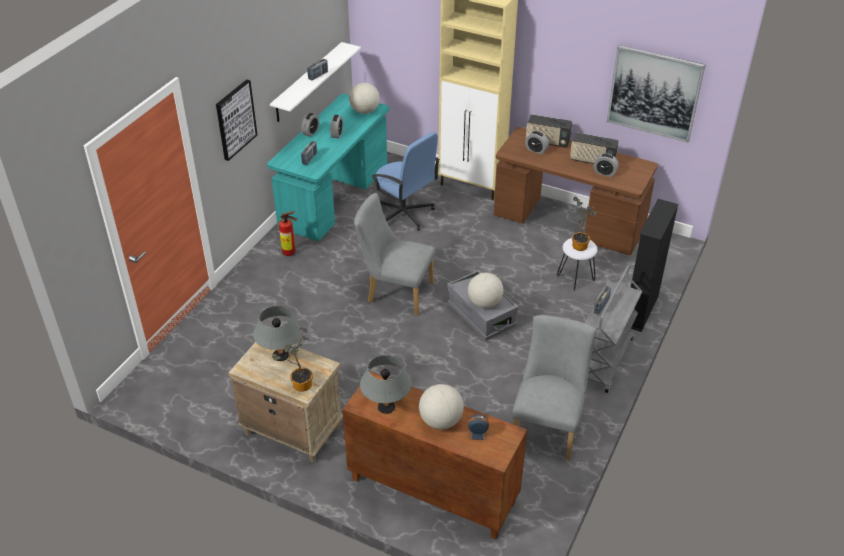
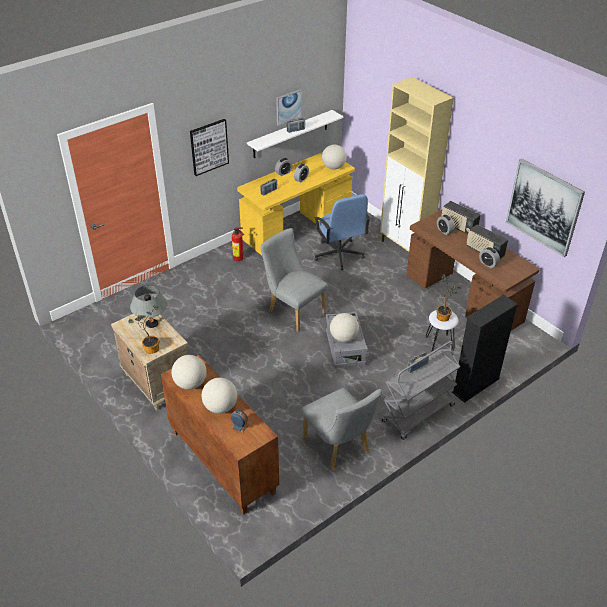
camera: 25 degrees right, 0 degrees up
turquoise desk [267,94,389,241] -> yellow desk [237,152,355,255]
grey table lamp [360,355,412,414] -> globe [171,355,207,390]
grey chair [512,315,597,461] -> grey chair turned 105 degrees clockwise [302,388,382,470]
none -> picture [276,89,302,126]

